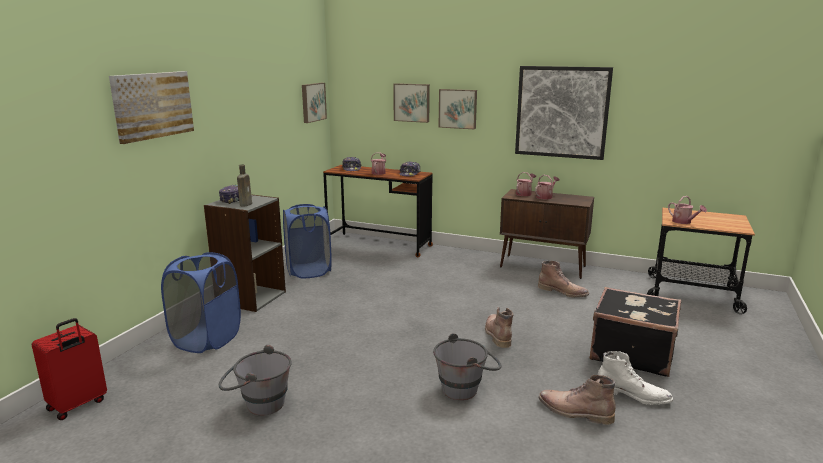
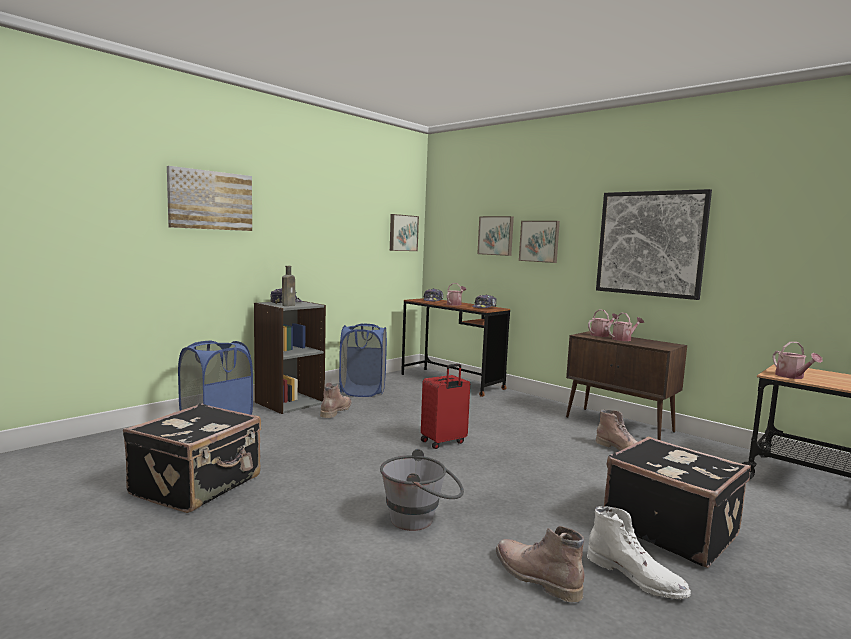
camera: 20 degrees right, 10 degrees down
red suitcase [32,318,107,420] -> red suitcase moved to [421,364,470,449]
grey bucket [219,345,292,415] -> black suitcase [123,403,261,513]
brown boot [485,307,513,348] -> brown boot moved to [320,382,352,418]

